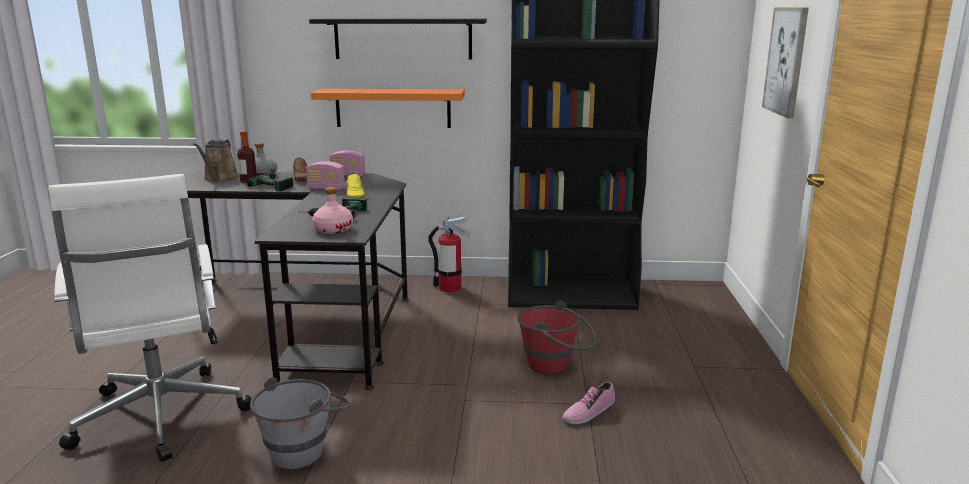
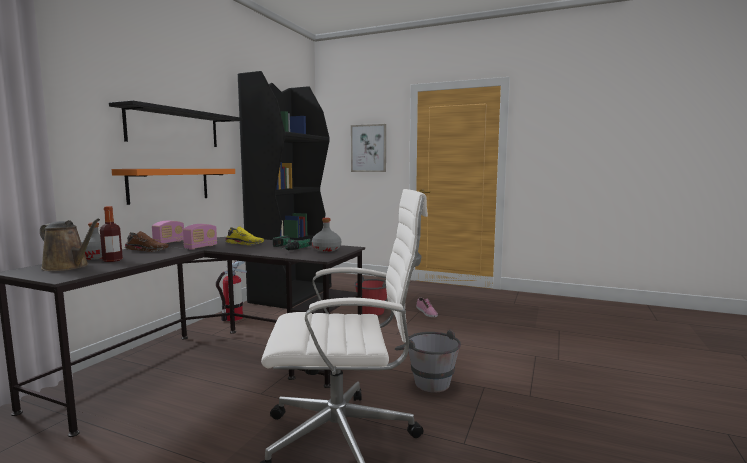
camera: 70 degrees left, 10 degrees down
power drill [247,172,293,191] -> none
pink bottle [312,187,353,234] -> grey bottle [312,218,341,252]

